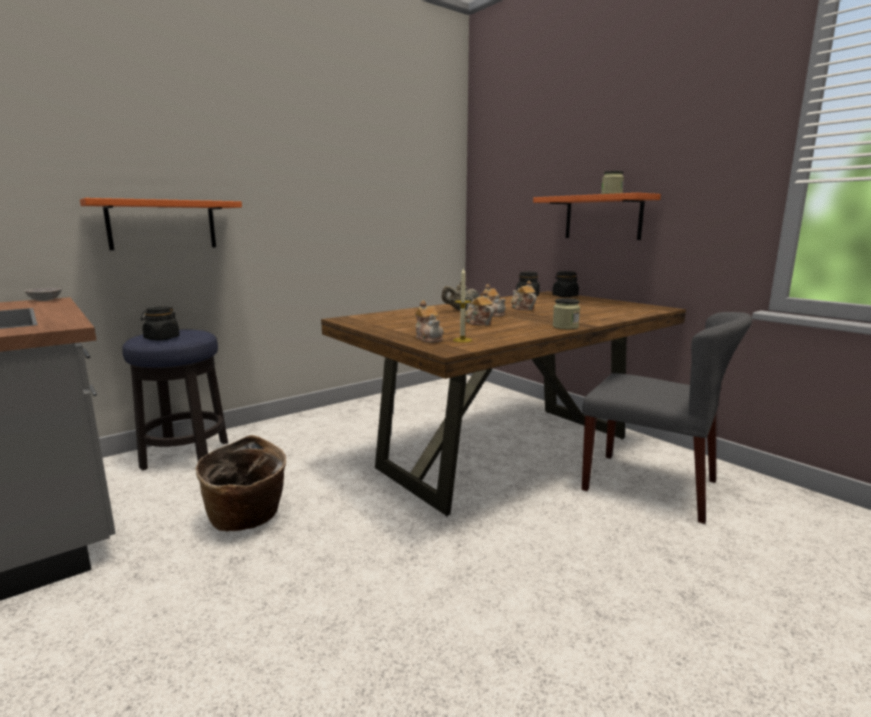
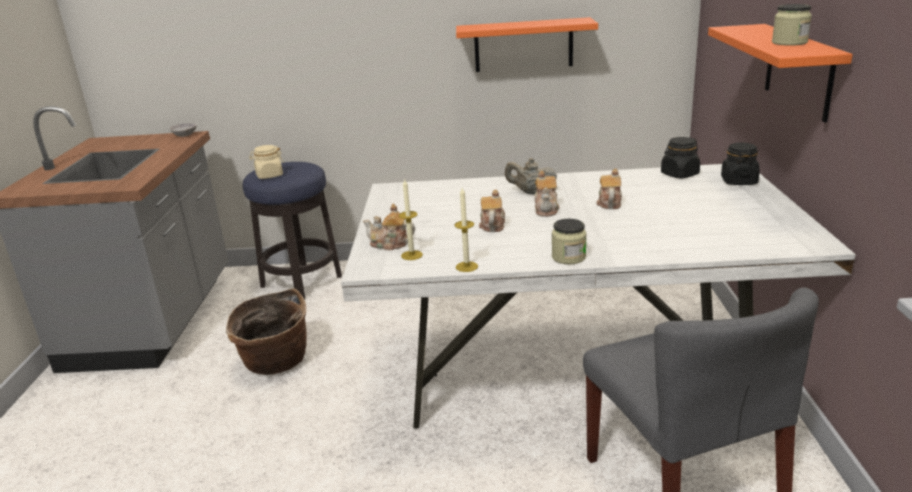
camera: 40 degrees right, 10 degrees up
orange shelf [80,198,242,250] -> orange shelf moved to [456,17,598,72]
black jar [141,306,180,340] -> beige jar [249,145,284,179]
brown dining table [321,291,686,516] -> white dining table [341,164,856,429]
teapot [415,300,444,343] -> teapot turned 90 degrees clockwise [363,204,415,250]
none -> candle [454,188,478,272]

